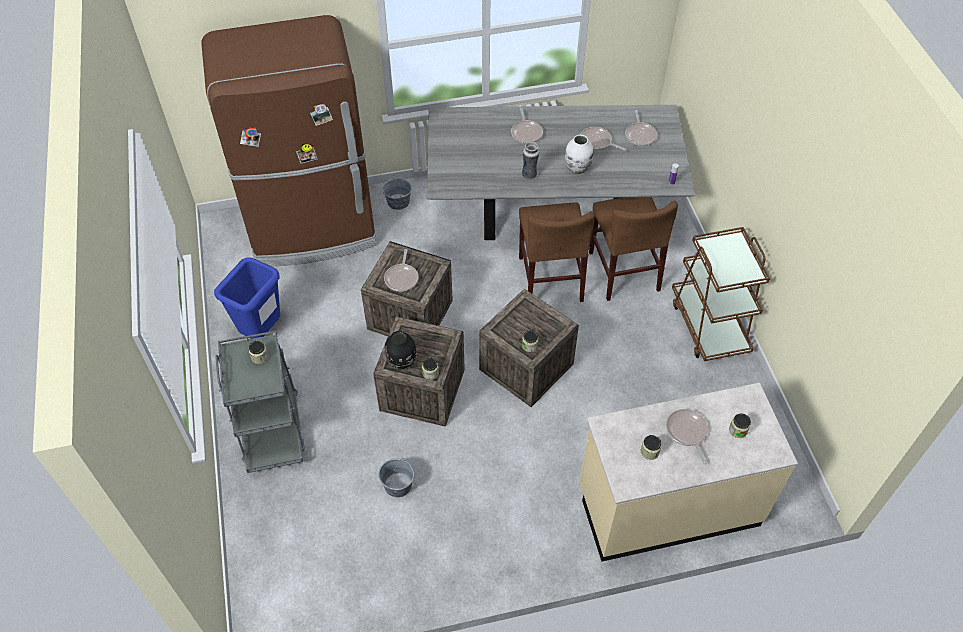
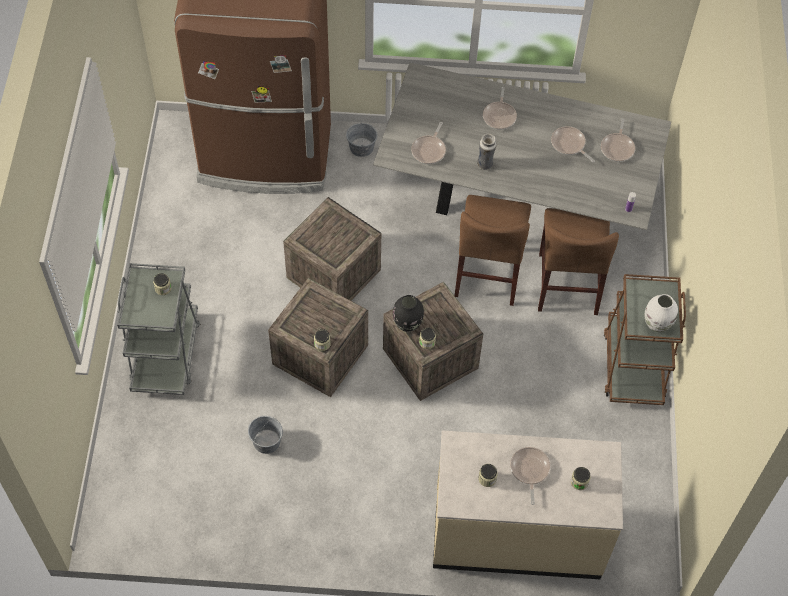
camera: 15 degrees right, 5 degrees up
blue trash can [214,257,280,339] -> none
frying pan [384,249,418,292] -> frying pan moved to [411,122,446,164]
black vase [385,331,416,370] -> black vase moved to [393,295,424,332]
white vase [565,135,593,174] -> white vase moved to [645,294,678,332]

